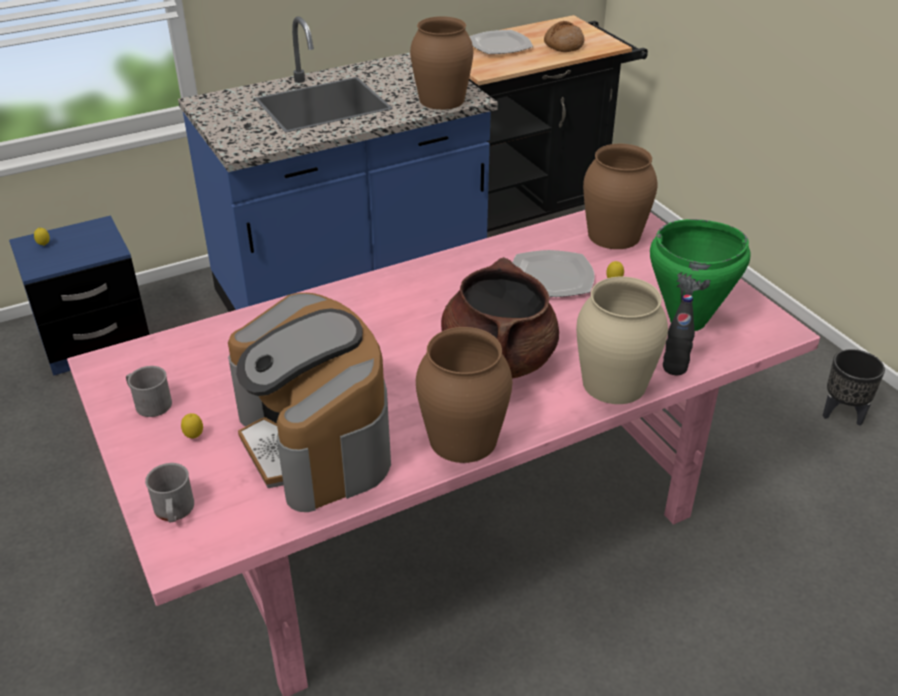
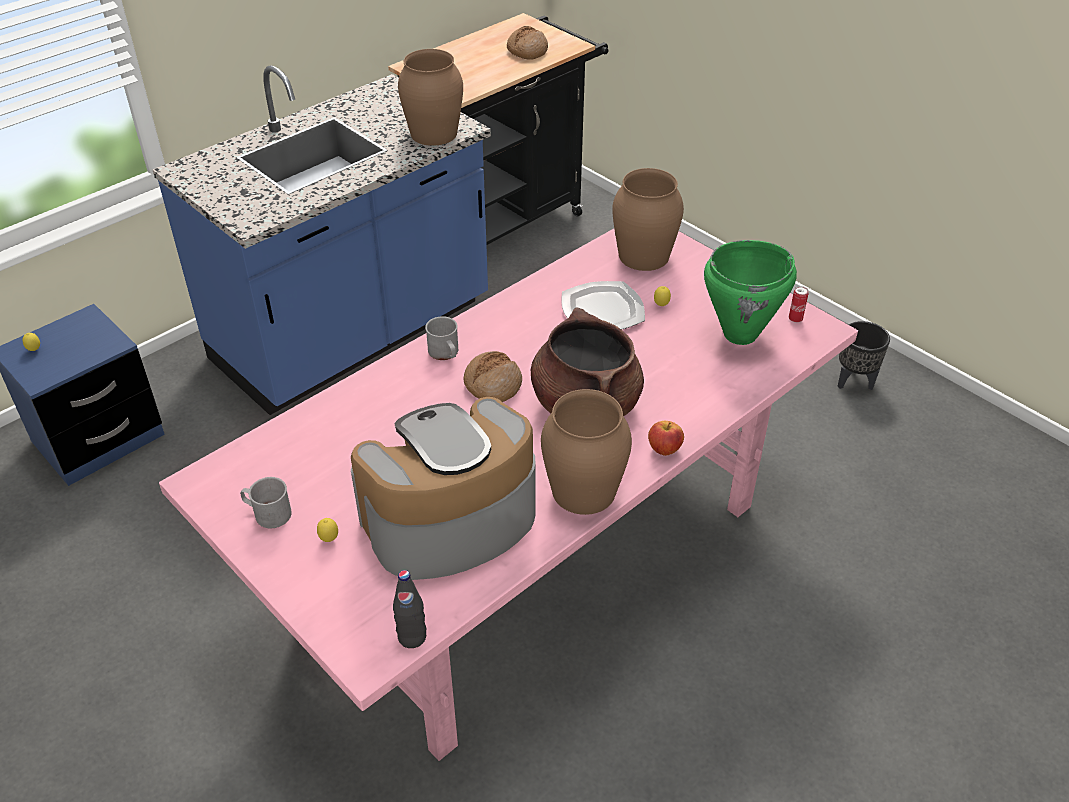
camera: 15 degrees left, 5 degrees up
grey mug [145,463,194,523] -> grey mug moved to [425,316,458,360]
coffee machine [228,293,391,512] -> coffee machine turned 105 degrees clockwise [351,397,536,580]
plate [469,30,533,54] -> none
beige vase [576,277,668,404] -> none
black bottle [663,294,695,375] -> black bottle moved to [393,570,426,648]
none -> bread [464,351,522,402]
none -> apple [648,421,684,456]
none -> can [789,286,809,323]

